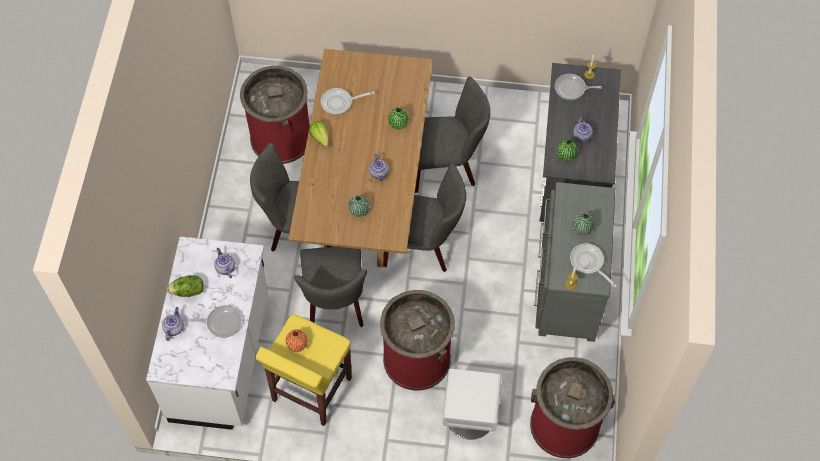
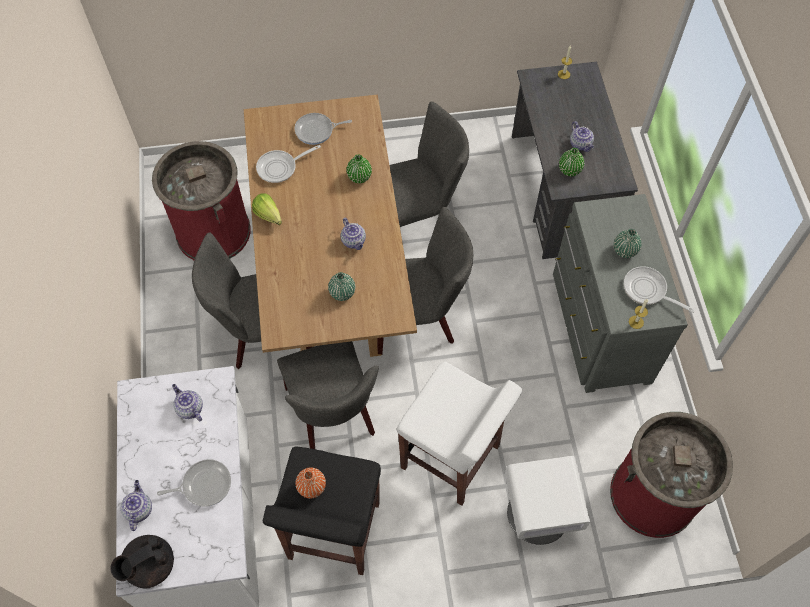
camera: 15 degrees left, 0 degrees up
lettuce [167,275,203,297] -> none
yellow stool [256,314,352,426] -> black stool [263,447,381,575]
red trash can [380,290,455,391] -> white stool [397,361,522,506]
frying pan [555,74,602,100] -> frying pan moved to [295,113,352,145]
none -> black teapot [110,535,174,589]

